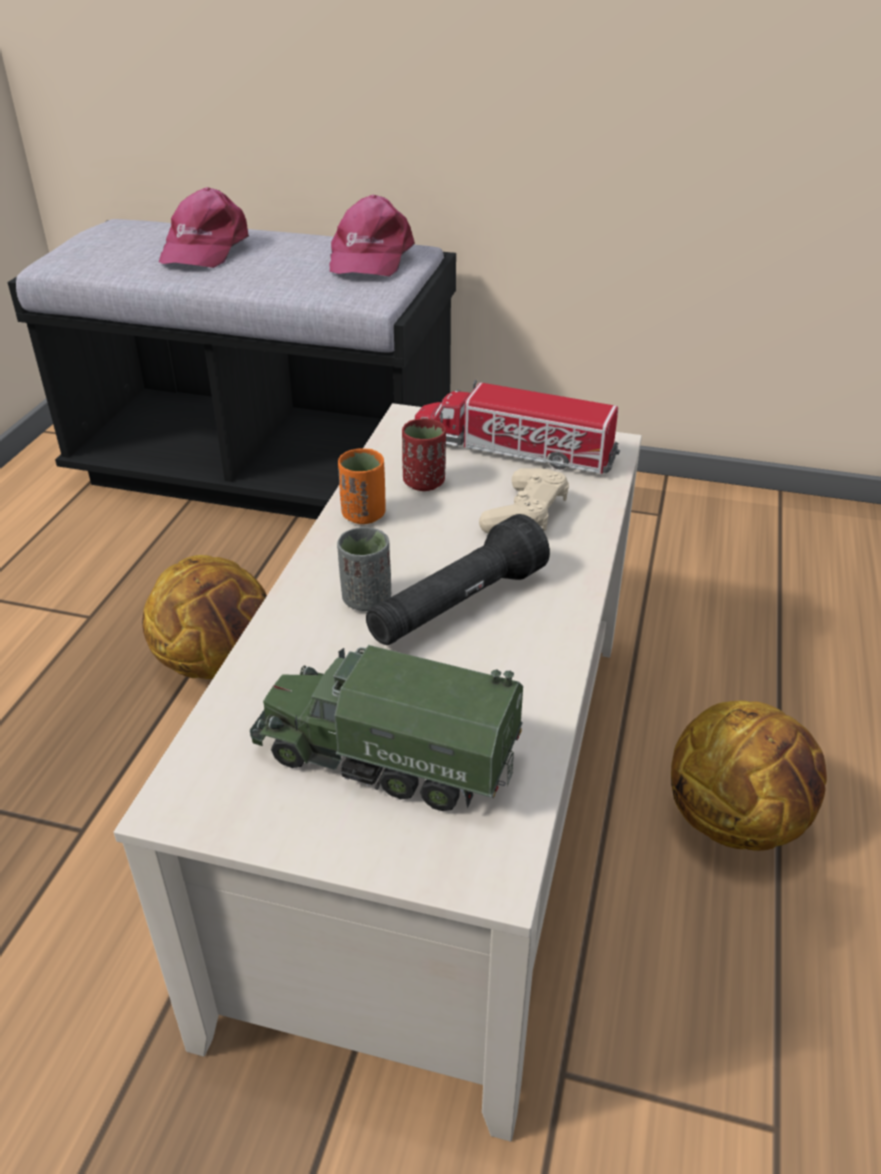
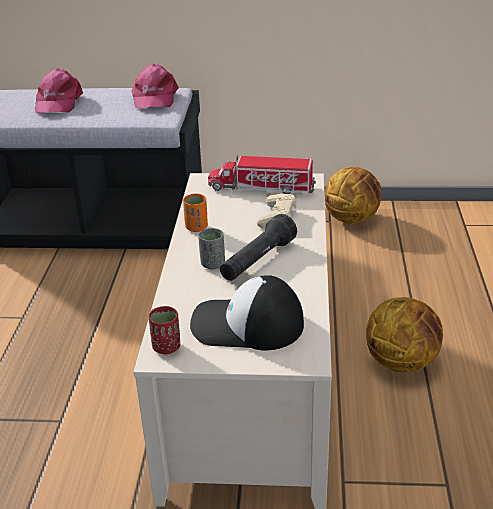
camera: 10 degrees left, 5 degrees down
basketball [142,555,267,679] -> basketball moved to [325,167,381,224]
toy truck [250,645,523,811] -> cap [190,275,304,350]
red cup [402,418,446,491] -> red cup moved to [149,306,180,354]

